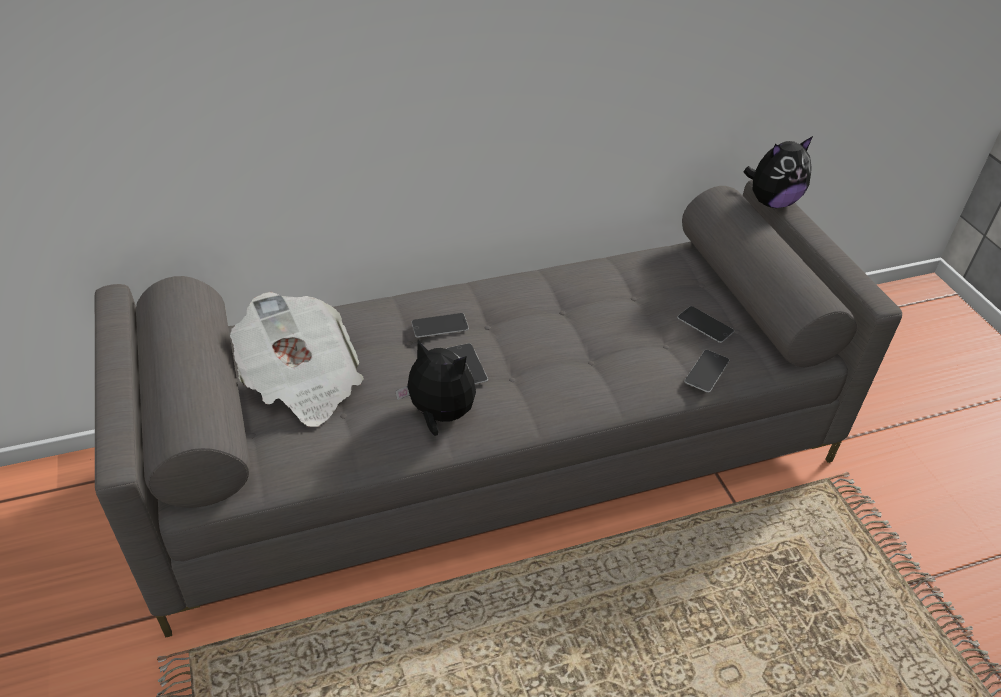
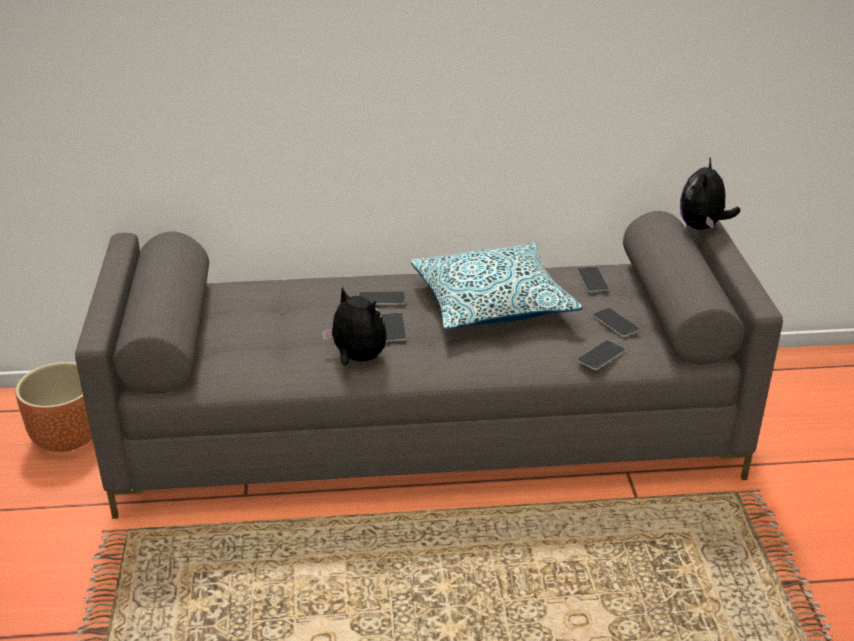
camera: 15 degrees right, 10 degrees down
newspaper [230,292,364,427] -> none
plush toy [744,136,813,208] -> plush toy turned 120 degrees clockwise [680,158,740,230]
none -> brown planter [16,362,92,452]
none -> pillow [411,242,583,330]
none -> phone [577,267,609,292]

